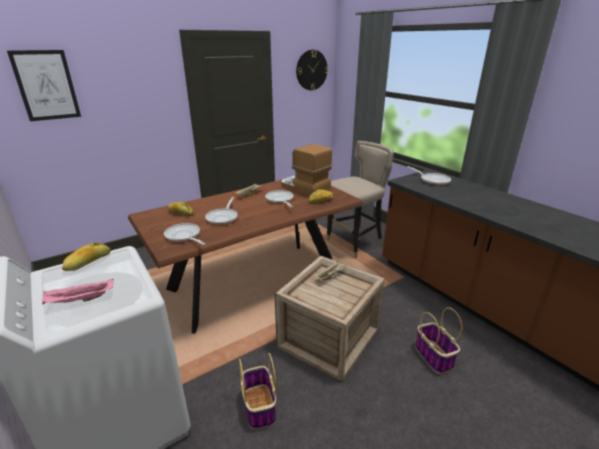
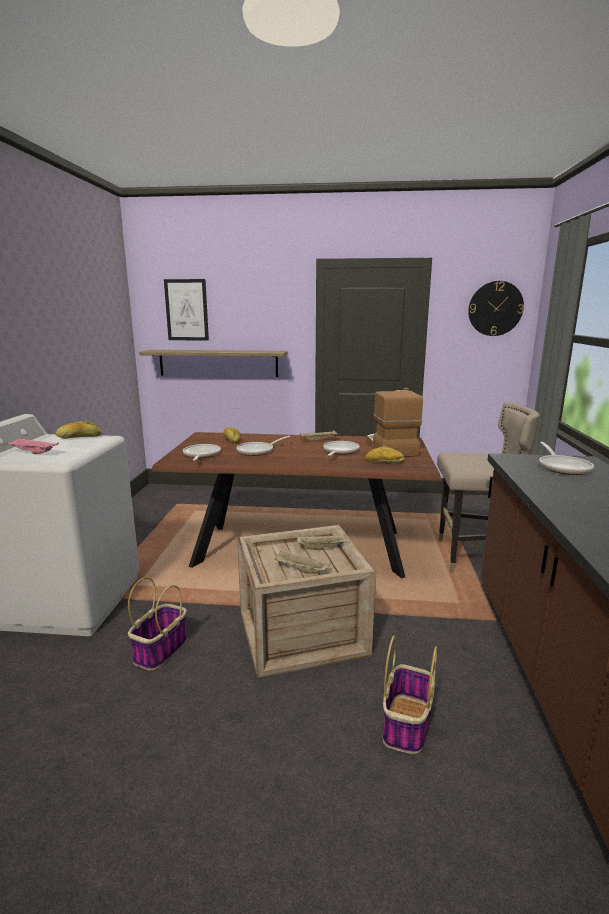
camera: 40 degrees right, 10 degrees down
none -> shelf [139,350,287,377]
none -> beige tray [274,551,330,574]

